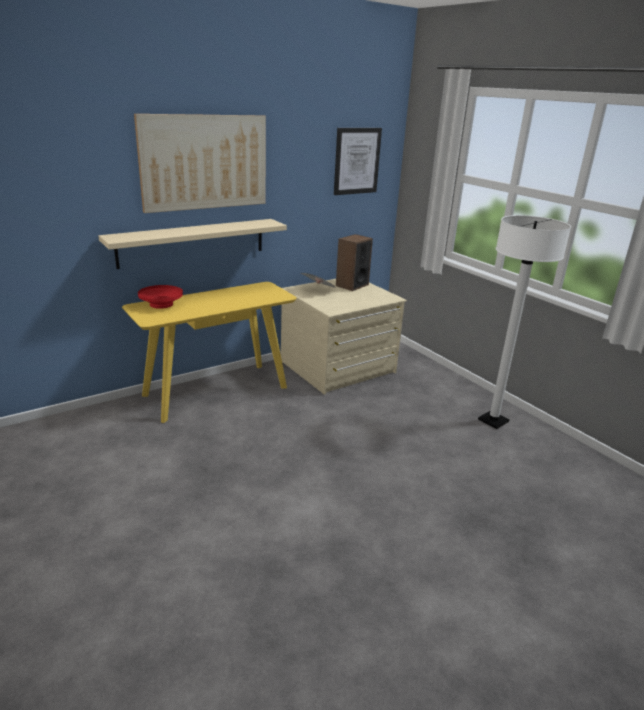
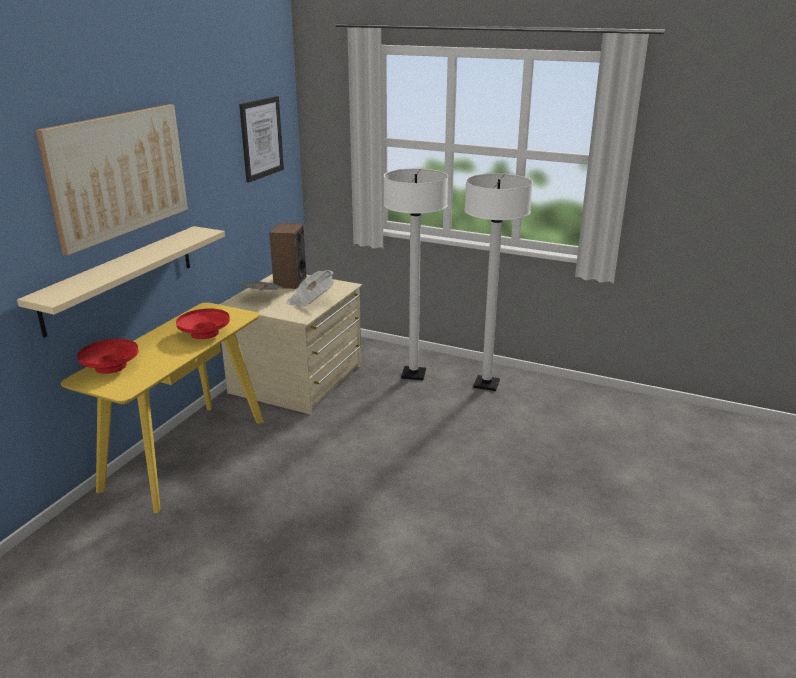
camera: 30 degrees left, 0 degrees up
none -> red bowl [176,308,230,339]
none -> newspaper [286,270,334,308]
none -> white floor lamp [384,168,448,380]

